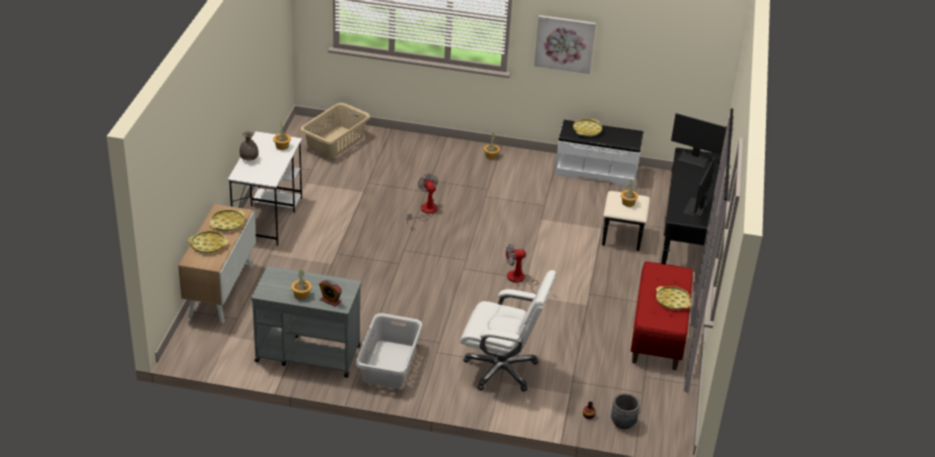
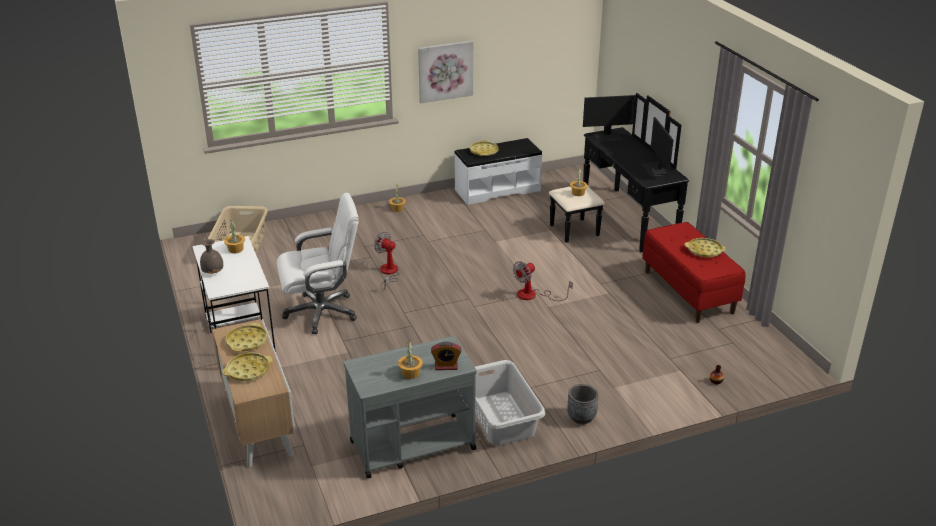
camera: 30 degrees left, 5 degrees down
white office chair [460,270,556,392] -> white office chair moved to [277,192,359,334]
grey planter [611,393,640,429] -> grey planter moved to [567,384,598,424]

